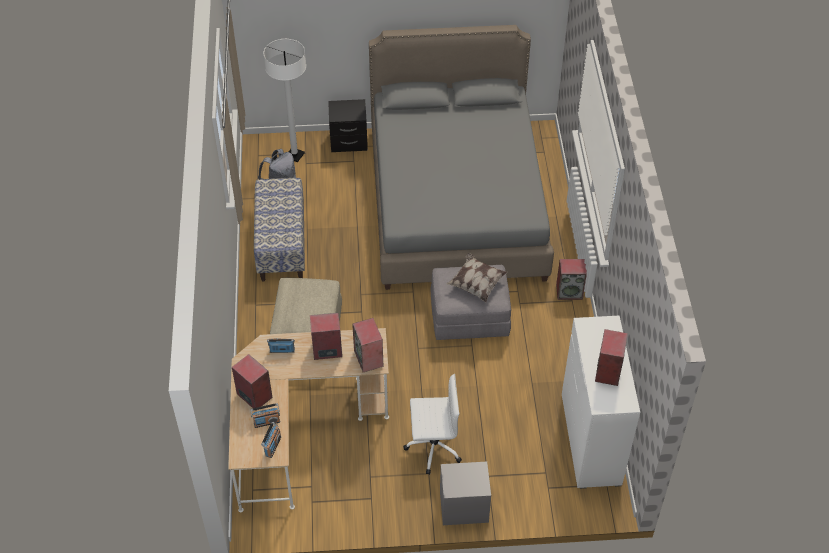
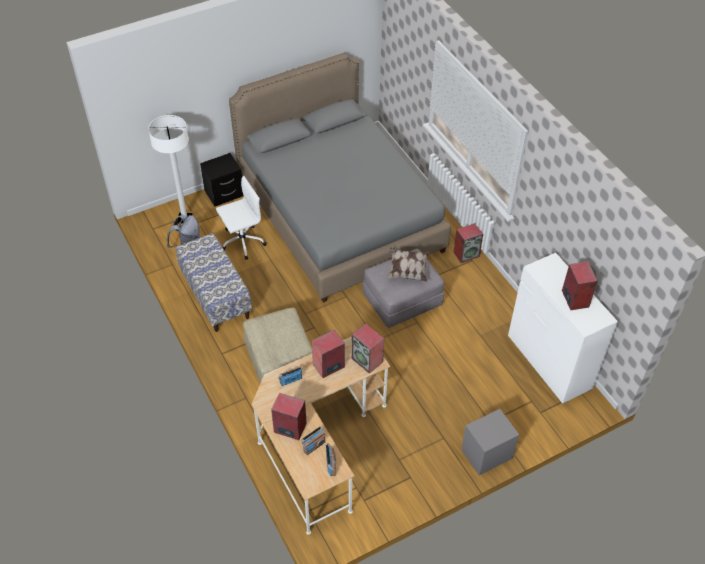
camera: 25 degrees left, 0 degrees up
white office chair [403,374,462,475] -> white office chair moved to [216,176,266,260]

